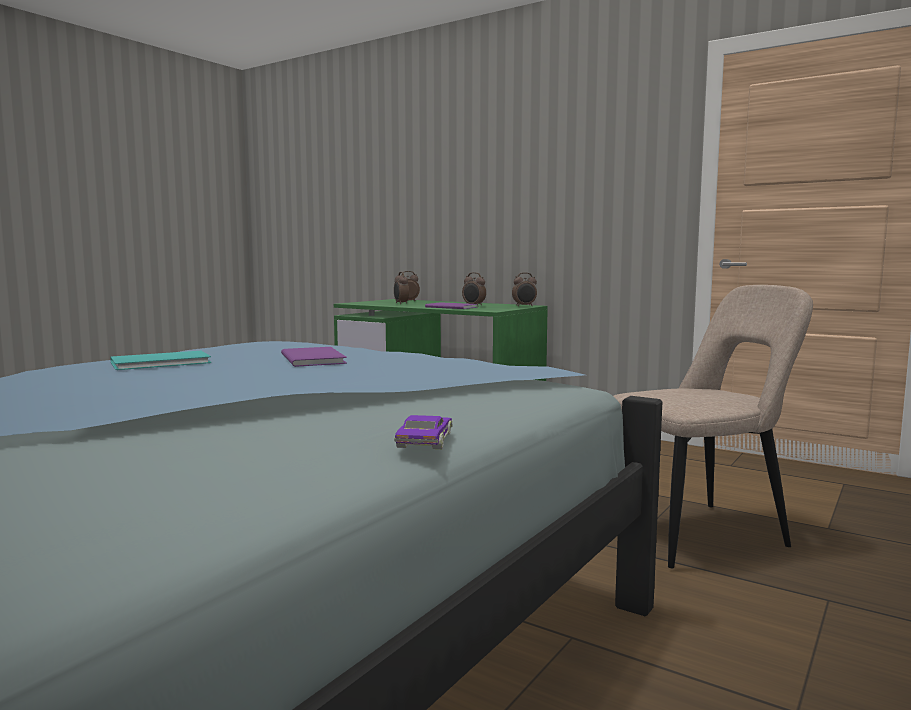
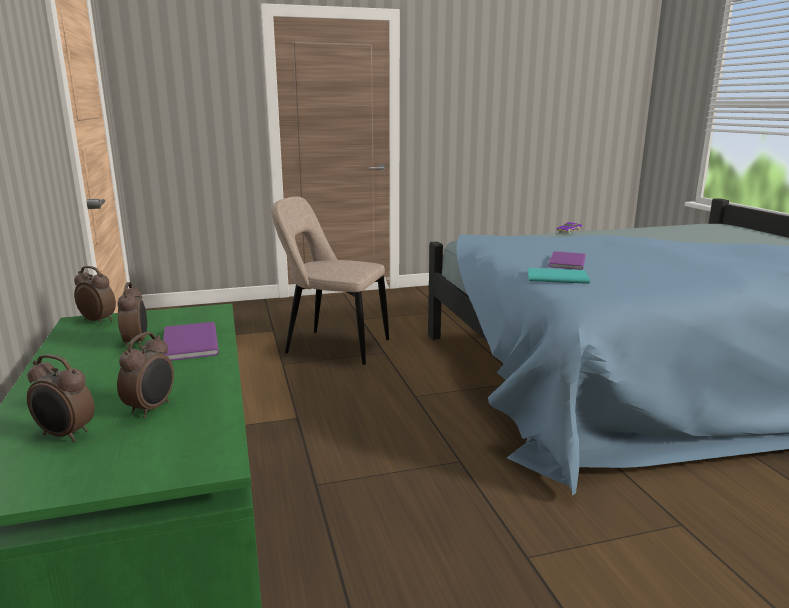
camera: 140 degrees left, 10 degrees up
turquoise book [110,351,211,370] -> turquoise book moved to [528,268,590,284]

